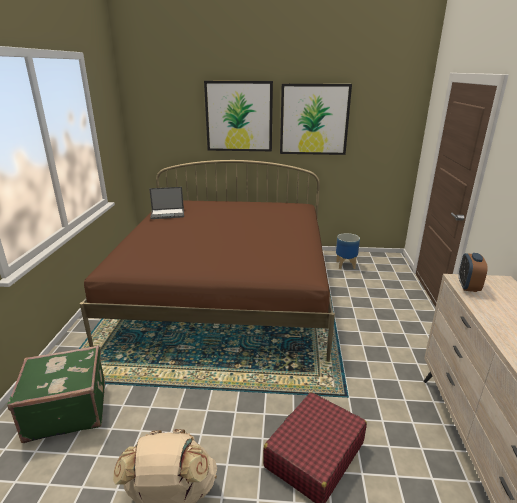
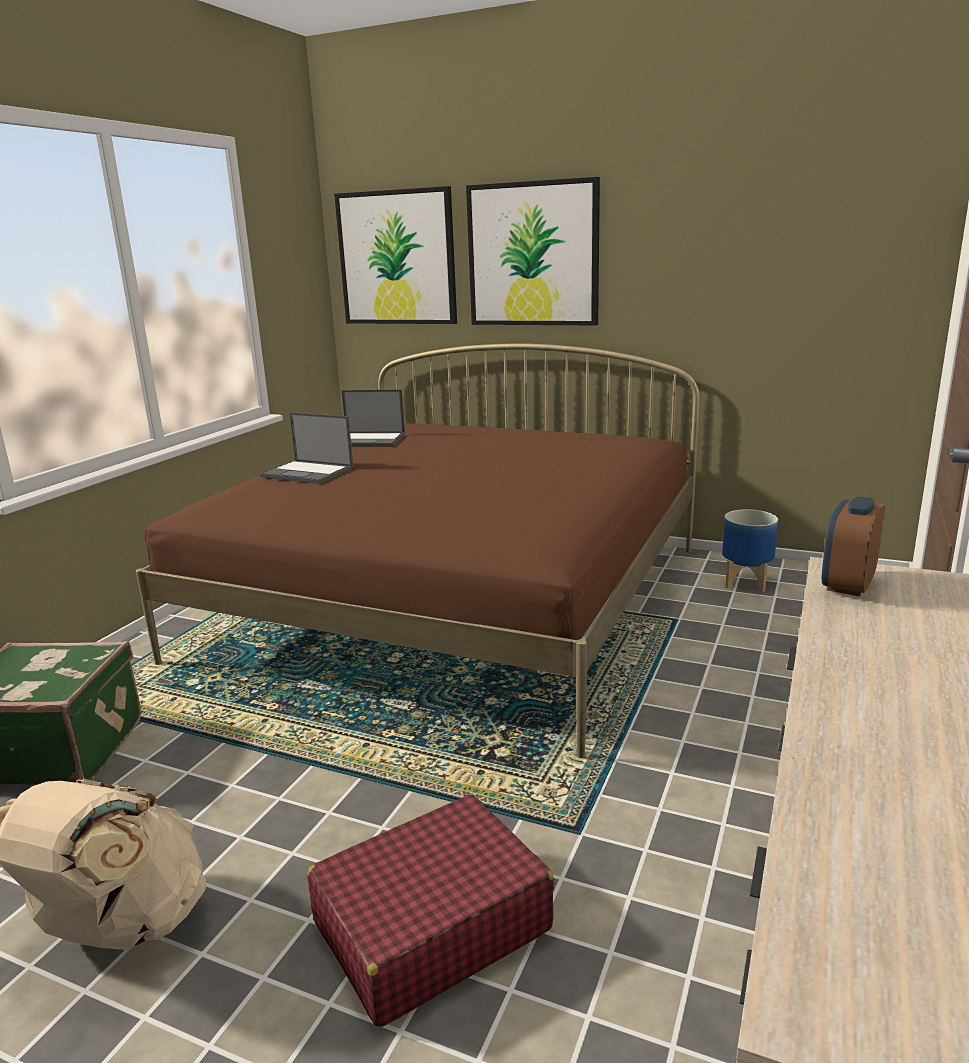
camera: 20 degrees right, 5 degrees down
picture [280,84,352,155] -> picture moved to [334,186,457,324]
none -> laptop [260,412,354,484]

